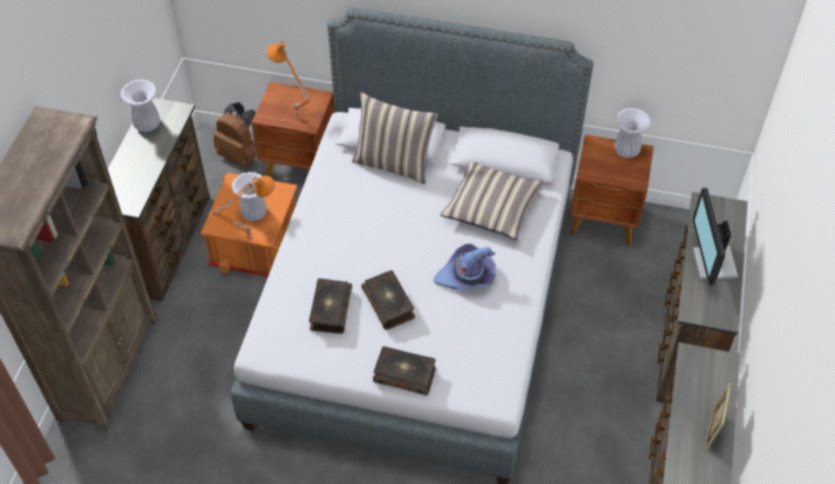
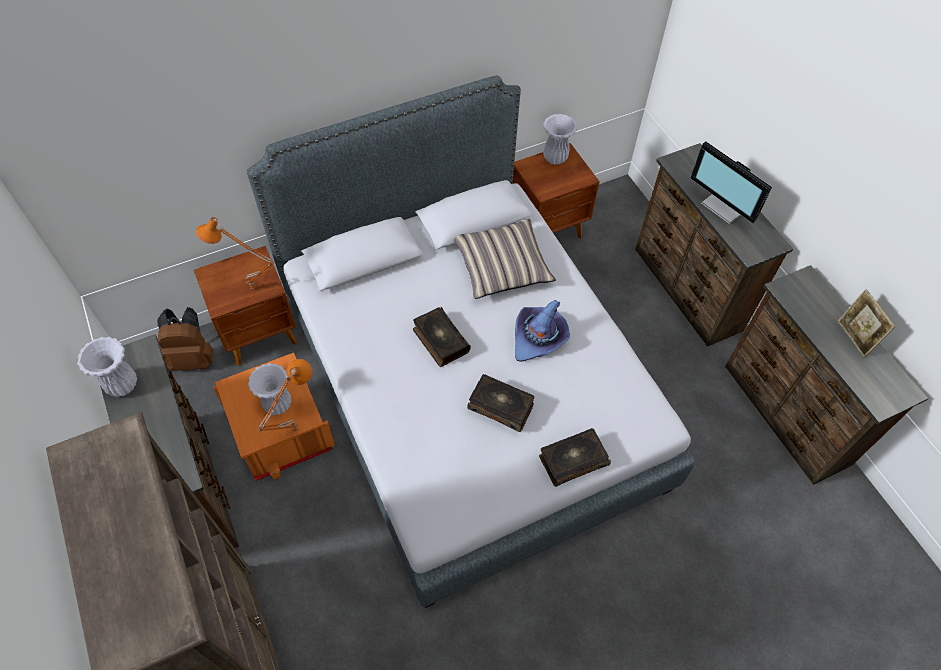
camera: 40 degrees left, 5 degrees up
book [309,278,352,334] -> book moved to [413,307,471,367]
pillow [352,92,438,184] -> none

